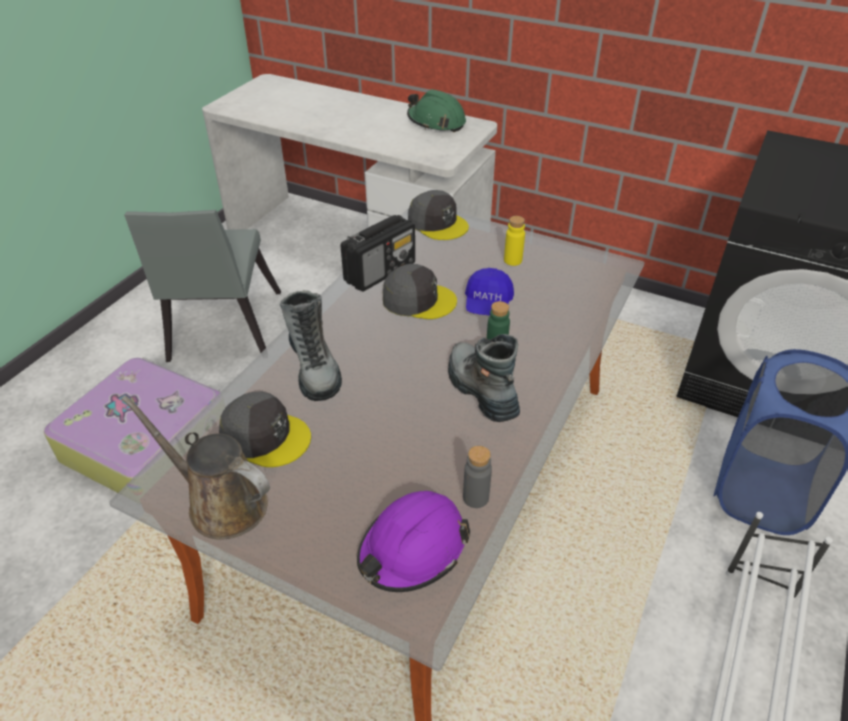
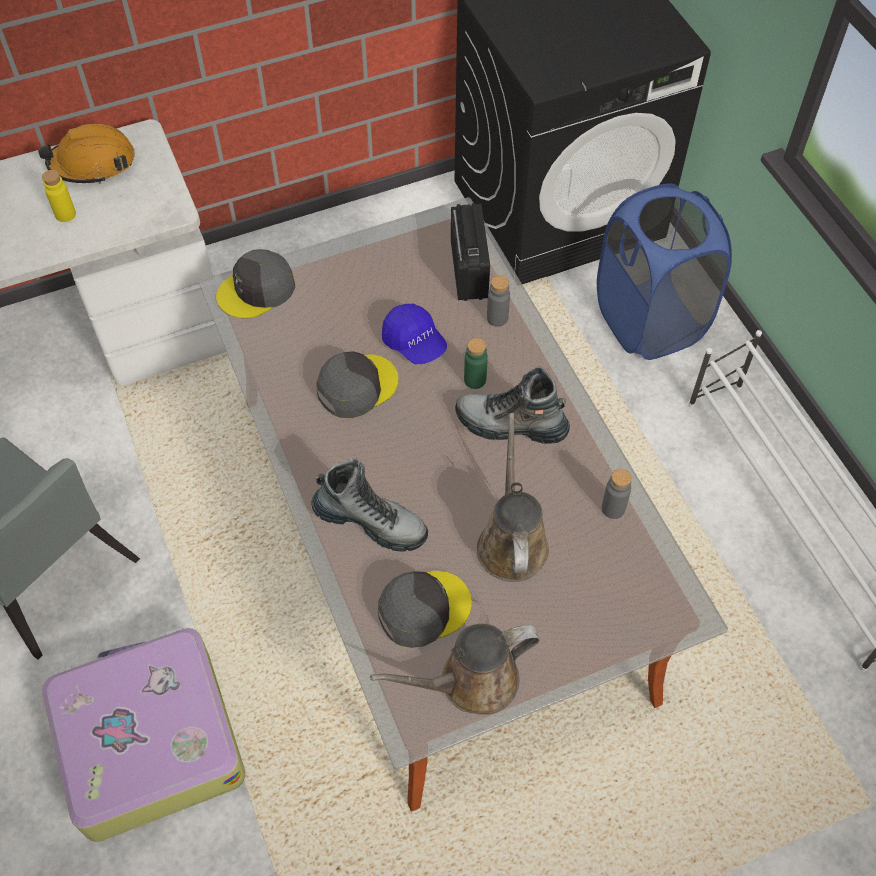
camera: 50 degrees left, 15 degrees up
radio [340,215,415,292] -> radio moved to [451,203,490,301]
purple hard hat [357,491,470,592] -> none
green hard hat [407,89,466,132] -> orange hard hat [38,123,135,184]
grey cap [408,190,469,240] -> grey cap turned 150 degrees clockwise [216,249,295,319]
yellow bottle [504,216,525,266] -> yellow bottle moved to [42,170,76,222]
none -> brown watering can [477,413,549,582]
none -> grey bottle [487,275,510,327]

